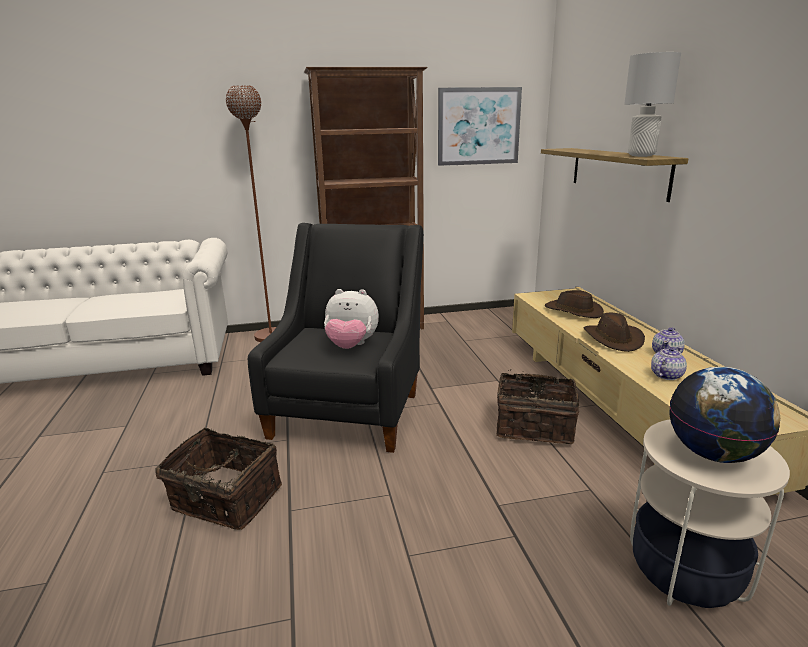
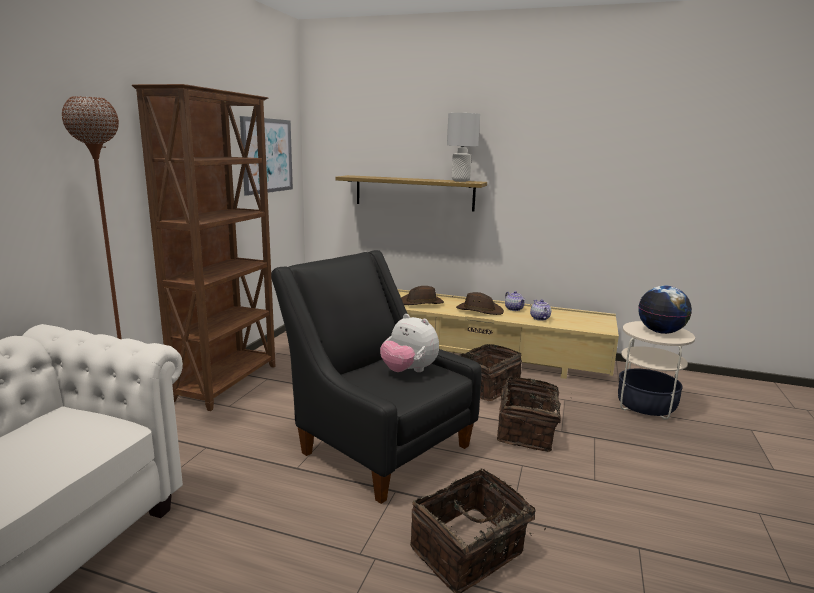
camera: 60 degrees left, 5 degrees down
plush toy [324,289,379,349] -> plush toy turned 90 degrees clockwise [380,314,439,372]
none -> basket [497,377,573,452]

